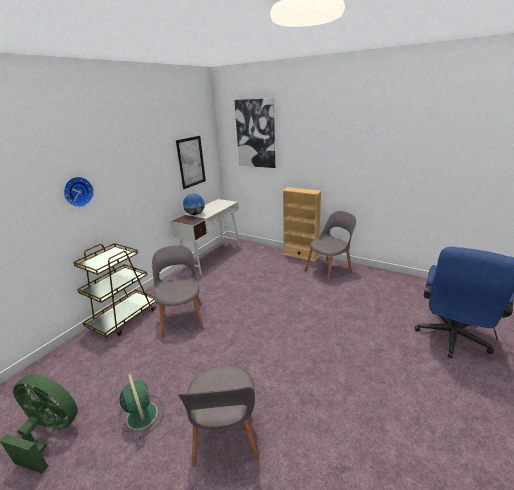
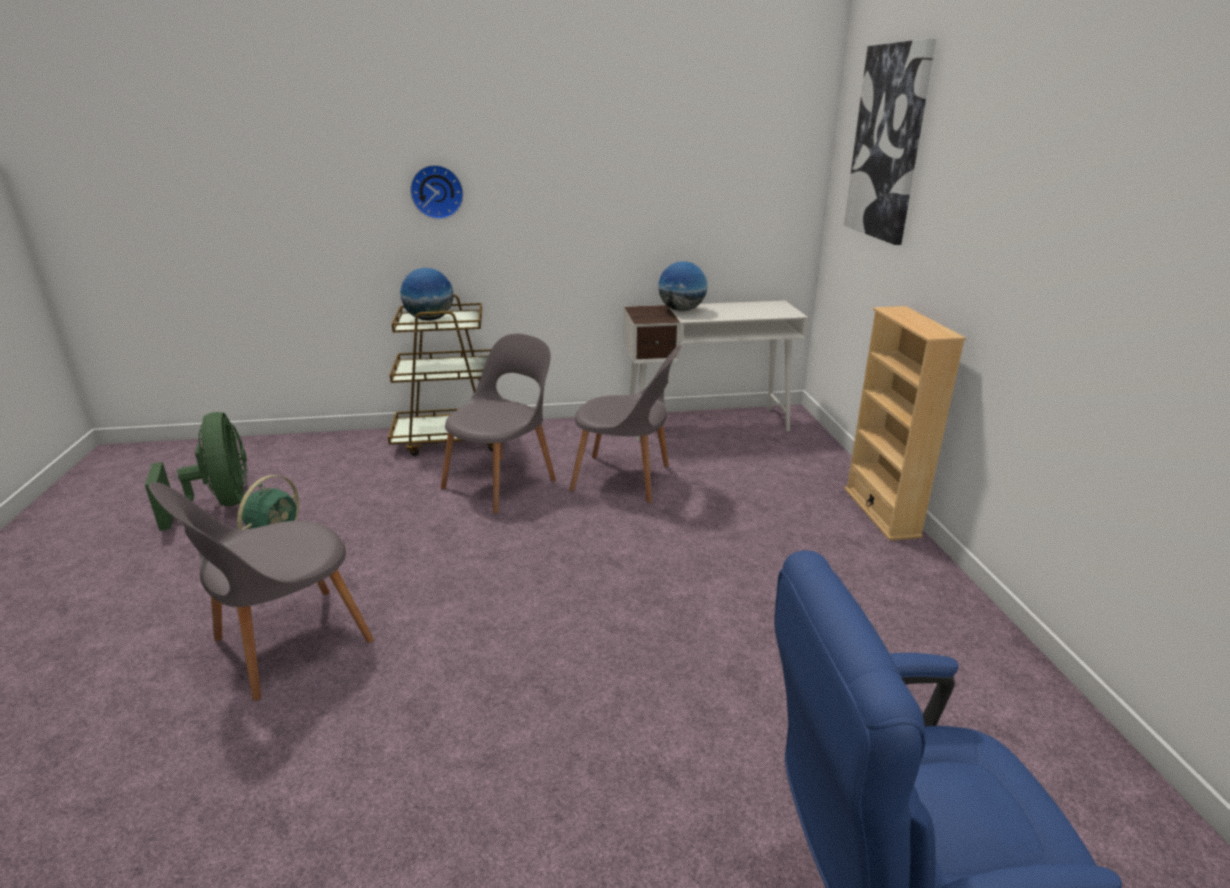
camera: 50 degrees right, 0 degrees up
picture [176,136,206,189] -> none
grey chair [304,211,356,284] -> grey chair moved to [569,345,681,503]
none -> globe [400,268,454,321]

